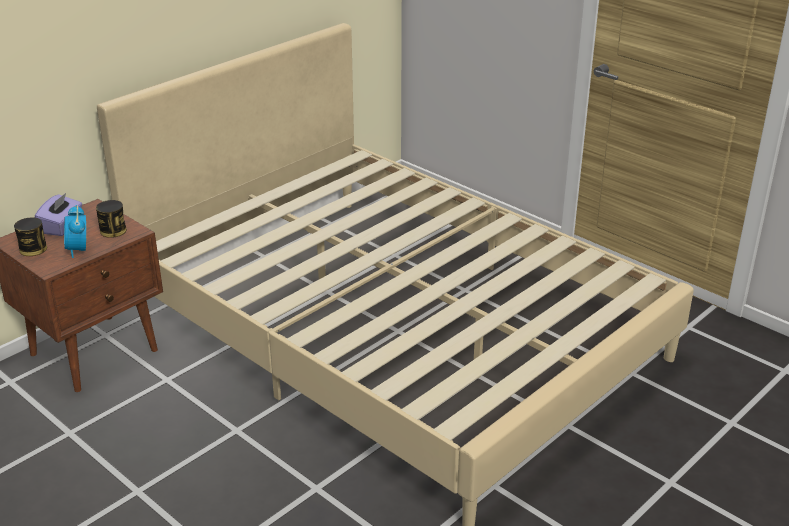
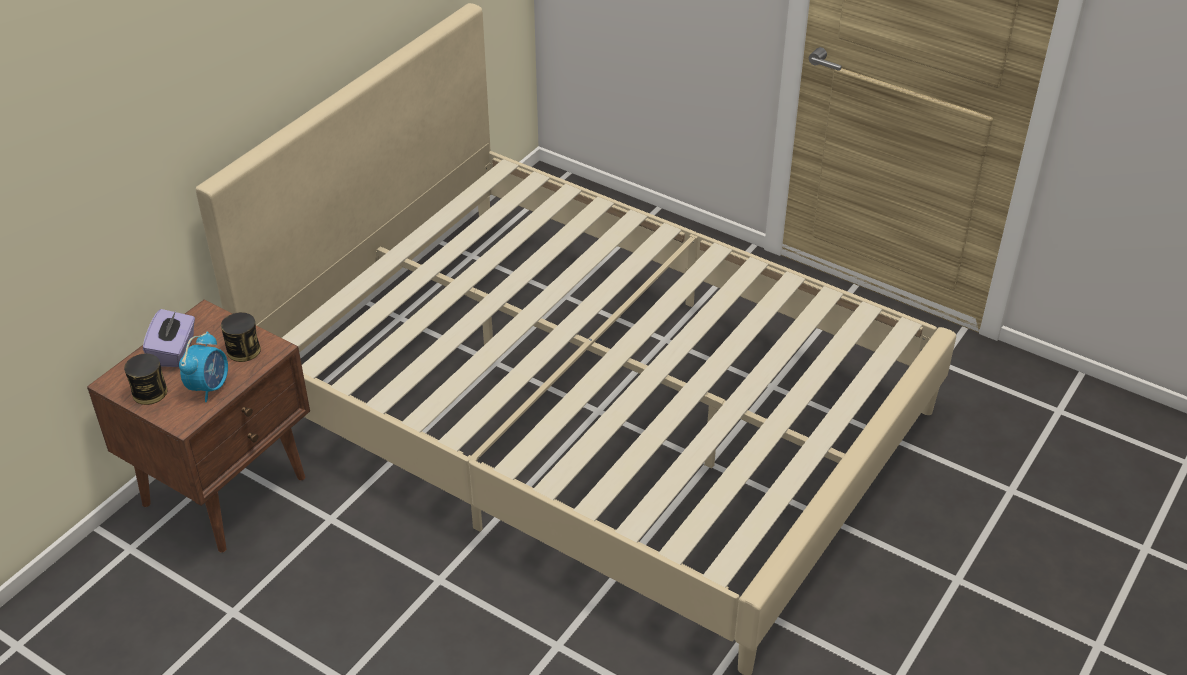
camera: 10 degrees left, 10 degrees up
alarm clock [64,205,86,258] -> alarm clock turned 135 degrees counterclockwise [179,332,228,402]

